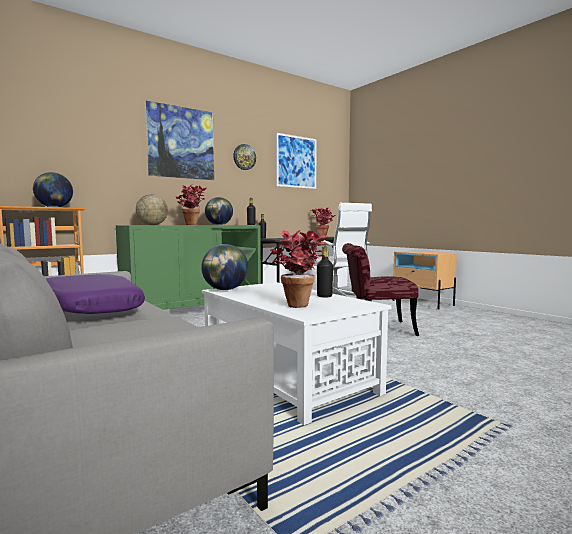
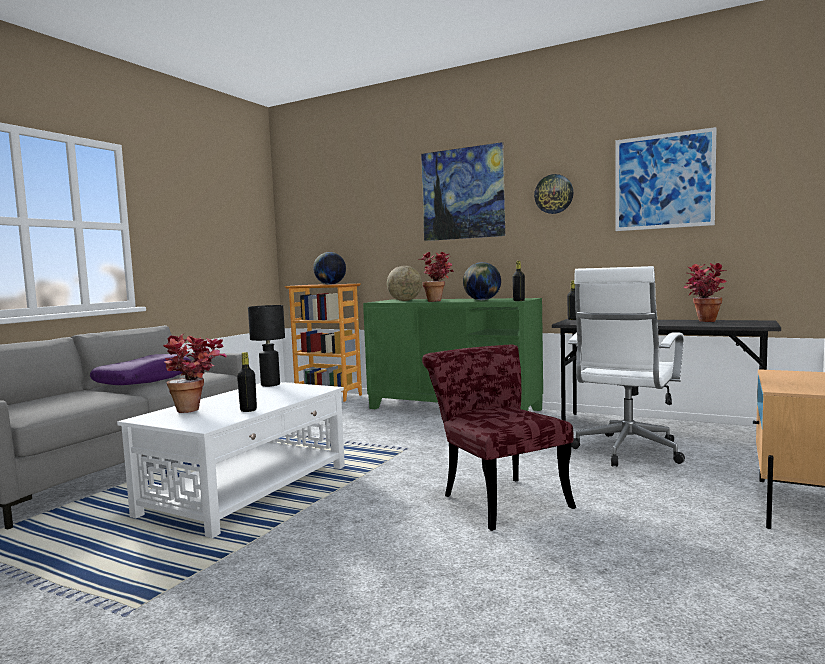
camera: 65 degrees right, 0 degrees up
globe [201,244,248,290] -> black table lamp [248,305,285,387]

